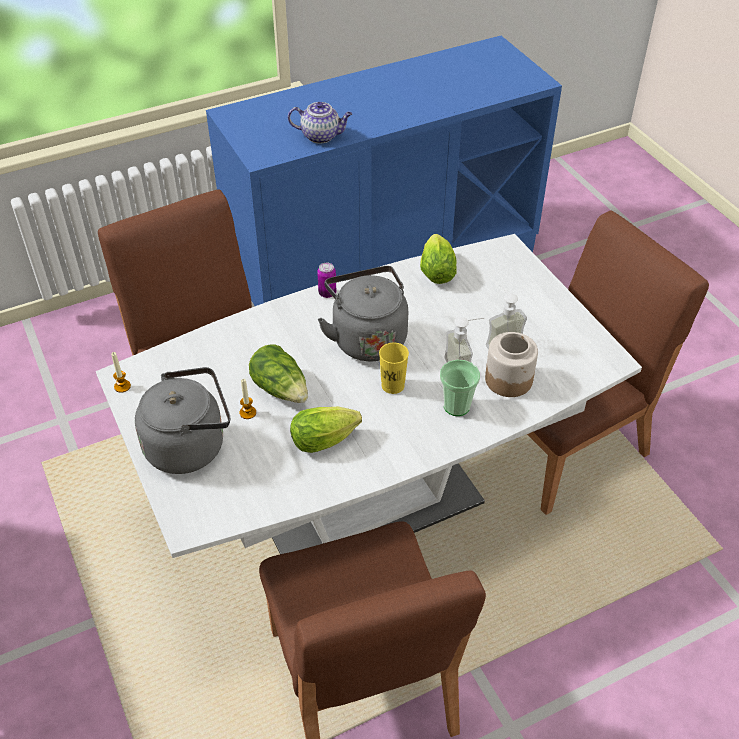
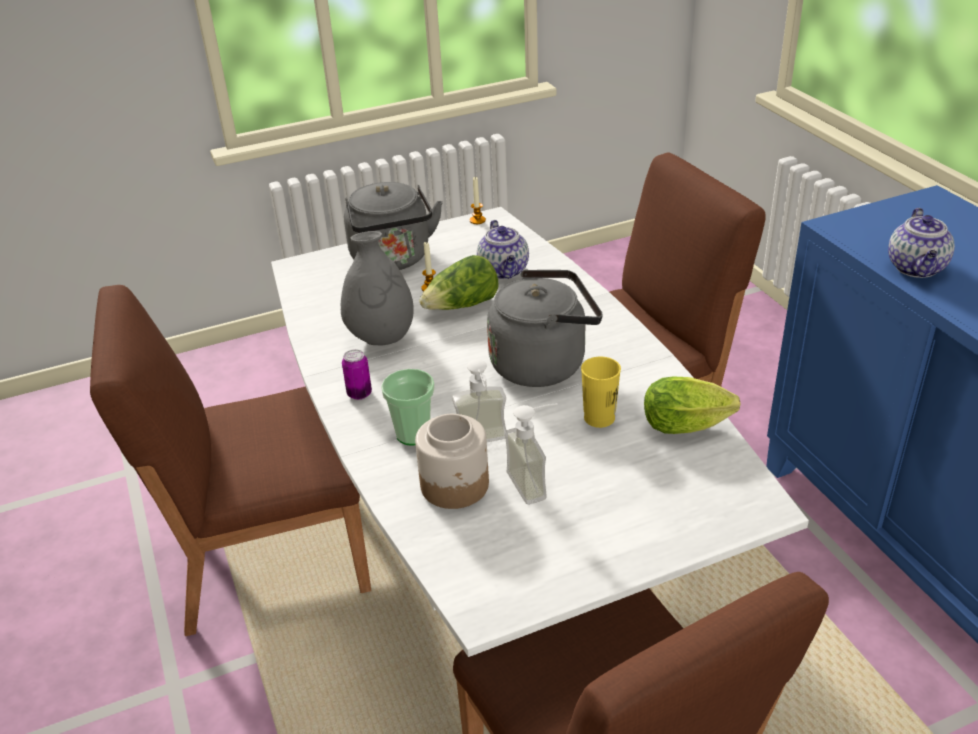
camera: 95 degrees right, 10 degrees down
lettuce [290,407,362,453] -> grey vase [341,231,414,346]
can [317,263,336,298] -> can moved to [342,349,372,400]
yellow cup [379,343,409,394] -> yellow cup moved to [581,356,621,428]
none -> teapot [477,220,529,280]

